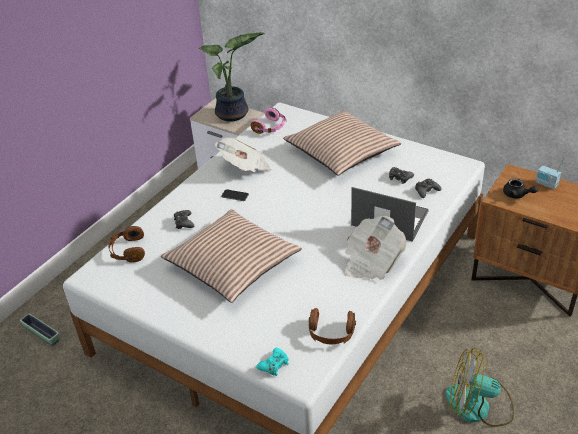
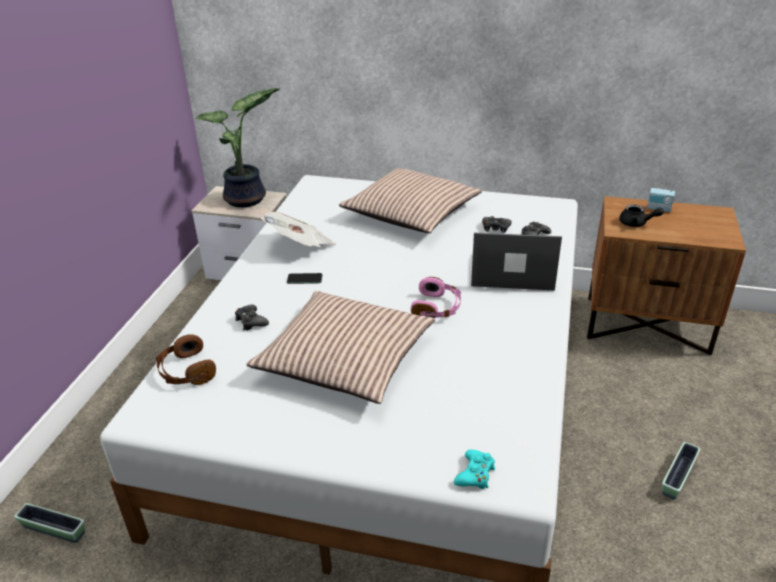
camera: 20 degrees left, 5 degrees down
pink headphones [251,108,287,134] -> pink headphones moved to [411,277,461,318]
brown headphones [309,308,356,344] -> none
newspaper [345,216,406,280] -> none
fan [446,347,514,427] -> planter [662,442,700,499]

